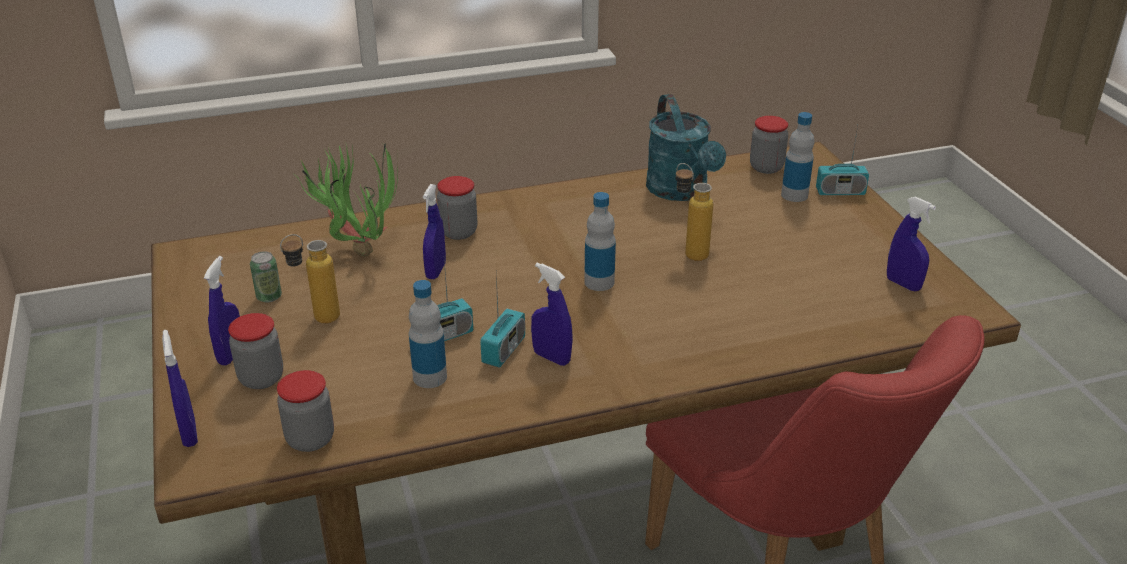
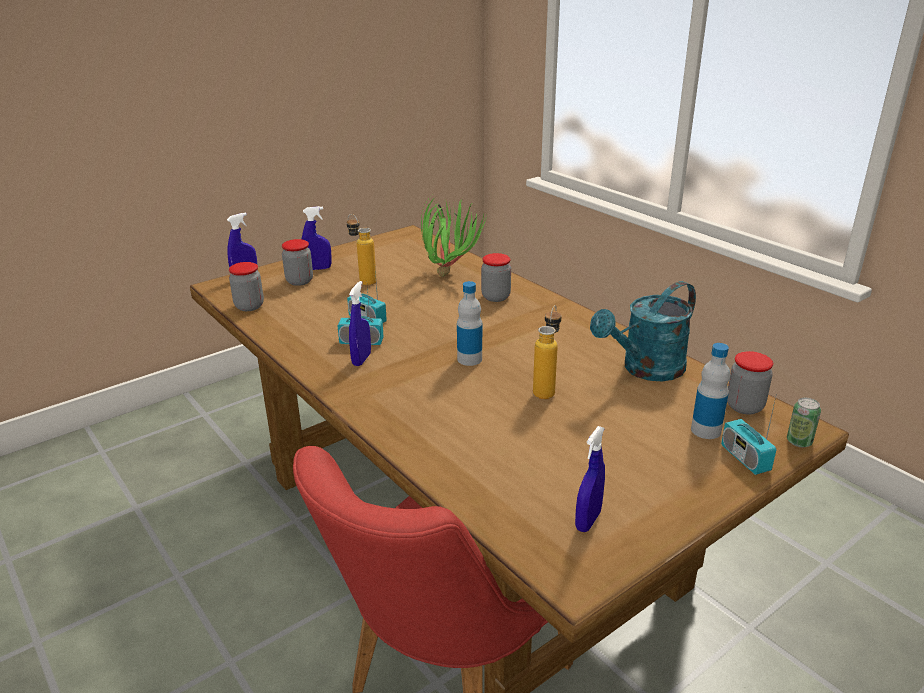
camera: 70 degrees right, 5 degrees down
can [250,251,282,302] -> can moved to [787,398,821,447]
bottle [409,280,447,388] -> none
blue spray bottle [423,184,446,279] -> none

